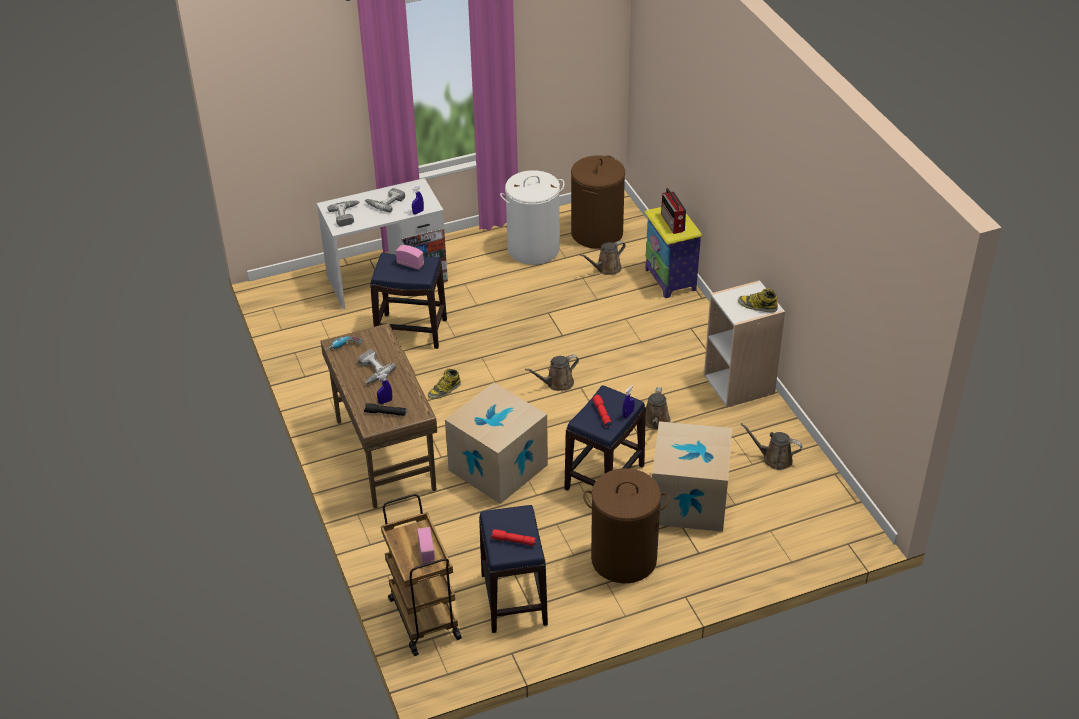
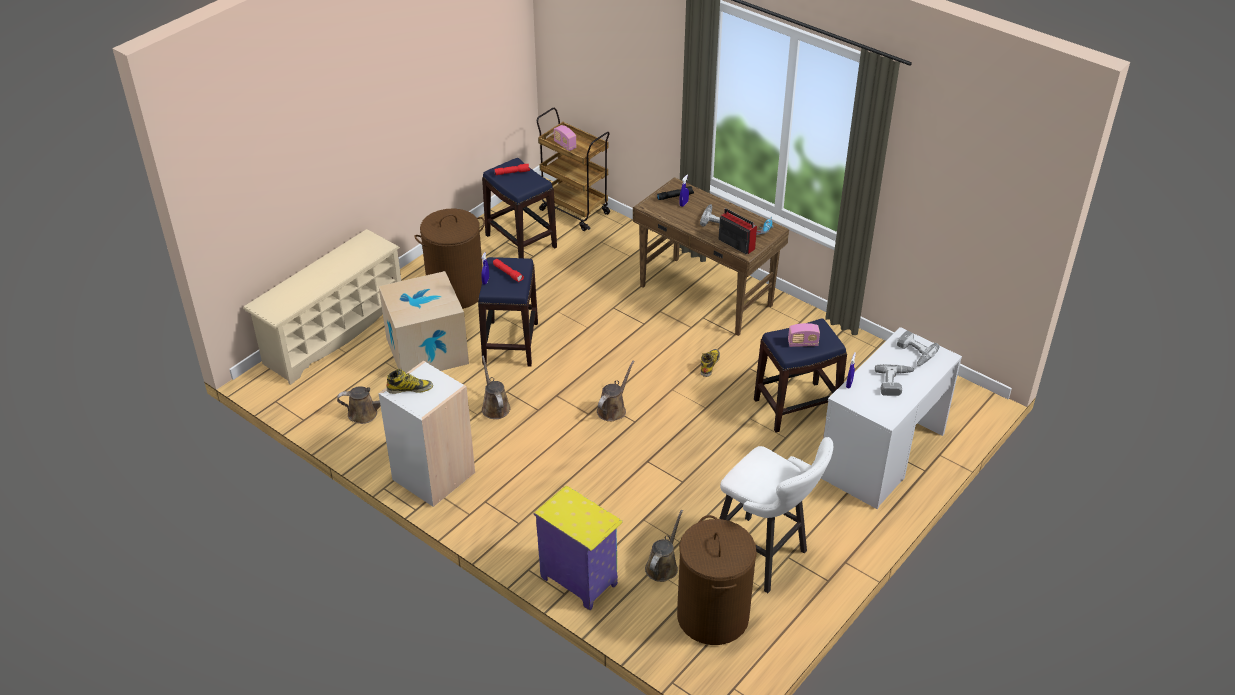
camera: 150 degrees right, 0 degrees up
cardboard box [445,383,548,504] -> none
white laundry basket [500,170,565,265] -> white stool [719,437,833,593]
radio [661,188,686,234] -> radio moved to [718,208,757,254]
none -> beige shoe rack [243,229,401,385]

